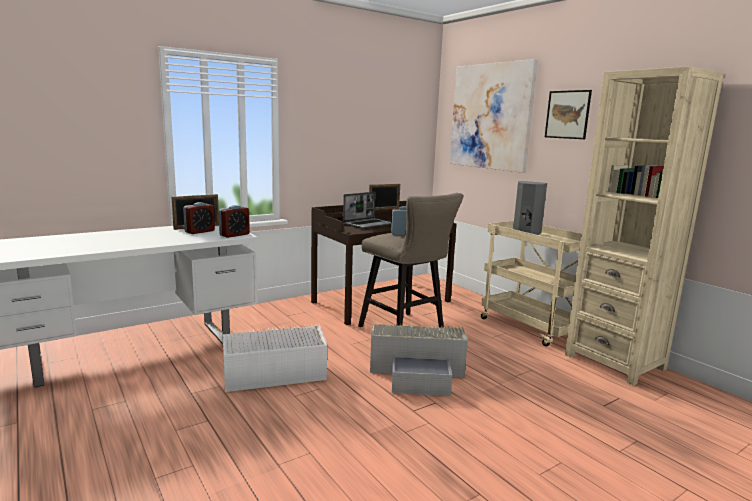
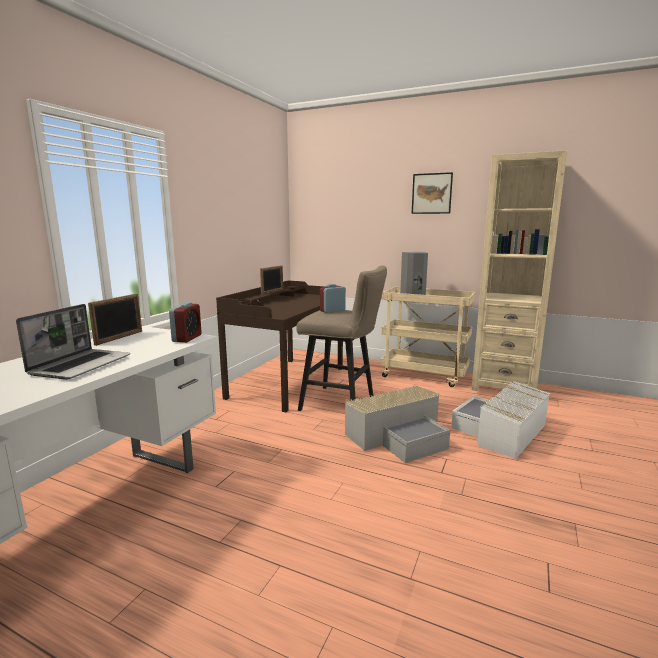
camera: 30 degrees left, 0 degrees up
alarm clock [183,202,215,234] -> none
white storage box [223,324,327,392] -> white storage box moved to [451,381,550,459]
laptop [343,192,391,229] -> laptop moved to [16,304,130,380]
picture [450,59,538,173] -> none

